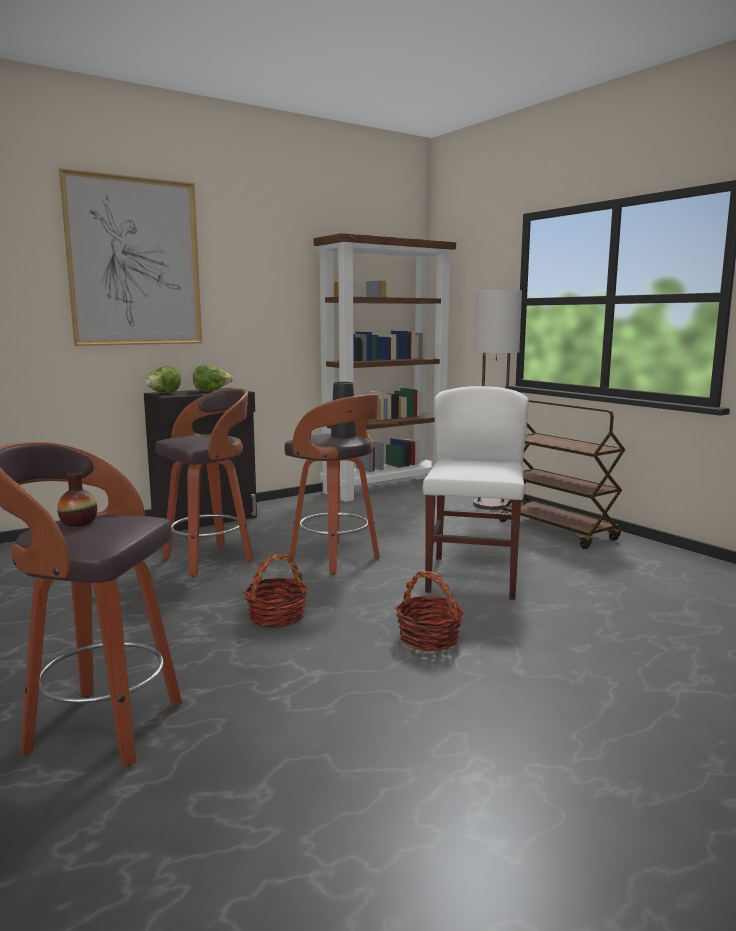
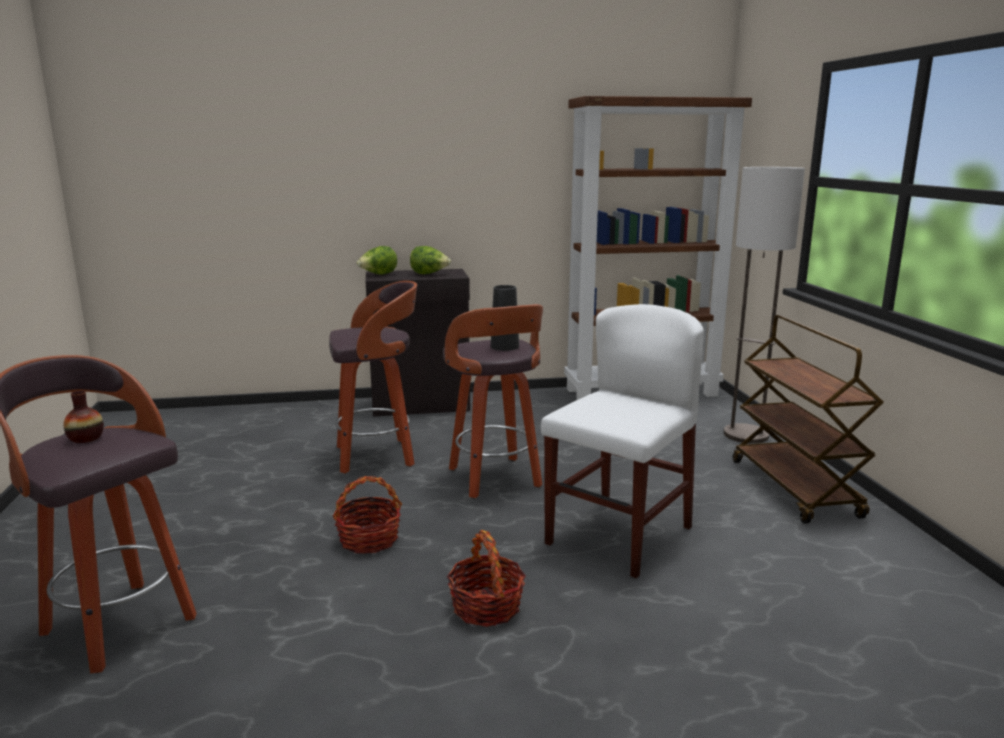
camera: 25 degrees right, 5 degrees up
picture [59,168,202,346] -> none

